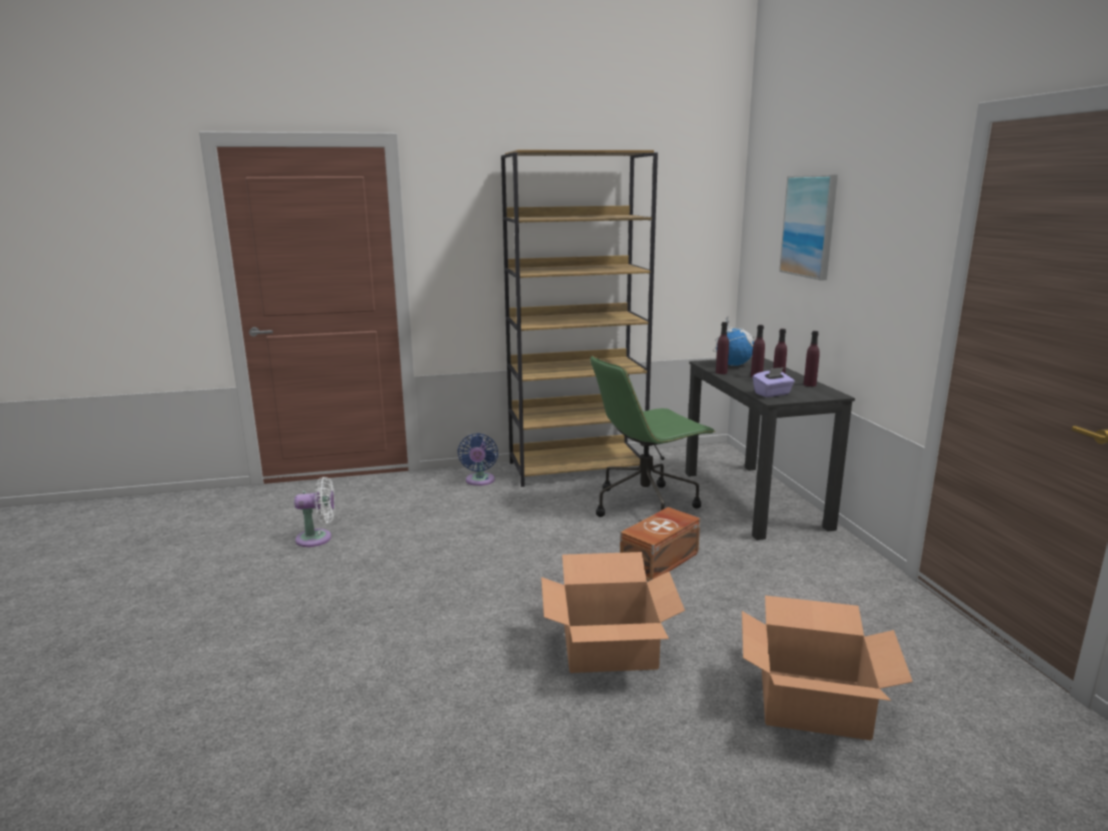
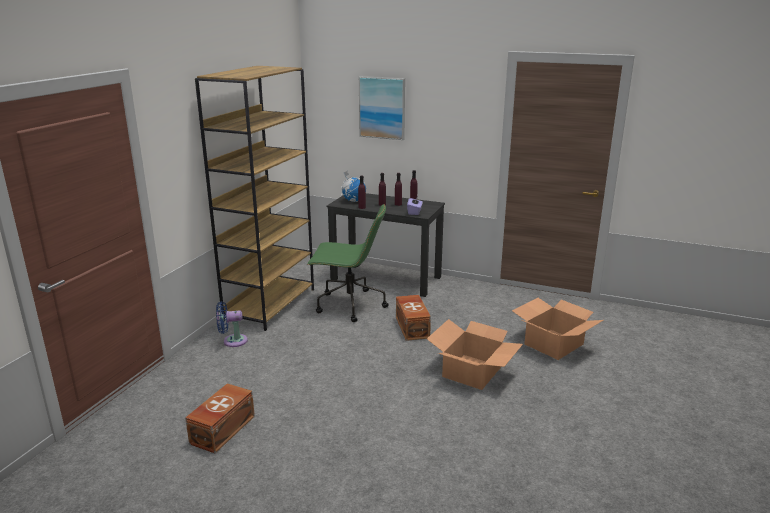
camera: 55 degrees left, 5 degrees up
white fan [294,477,335,547] -> brown storage box [185,383,255,453]
blue fan [458,433,498,486] -> blue fan turned 135 degrees clockwise [216,301,248,347]
green office chair [590,355,716,517] -> green office chair turned 90 degrees counterclockwise [307,204,389,322]

